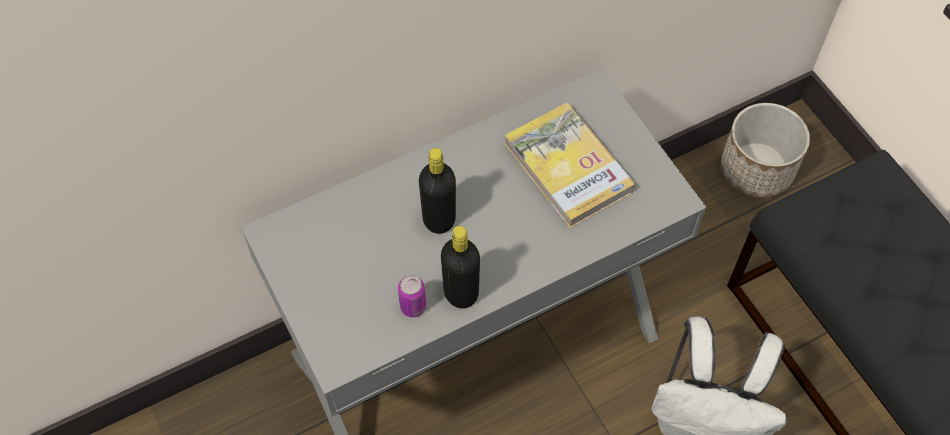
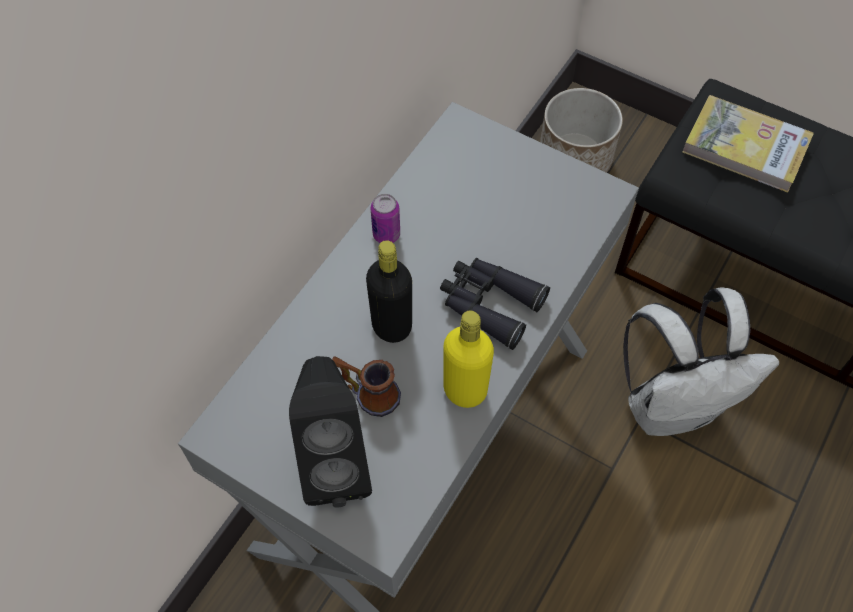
camera: 30 degrees left, 0 degrees up
can [398,275,426,317] -> can moved to [371,194,400,243]
black bottle [441,226,480,308] -> yellow bottle [444,311,494,408]
book [504,103,635,228] -> book moved to [682,95,814,193]
none -> black speaker [289,356,372,507]
none -> mug [332,357,401,417]
none -> black binoculars [440,258,550,350]

